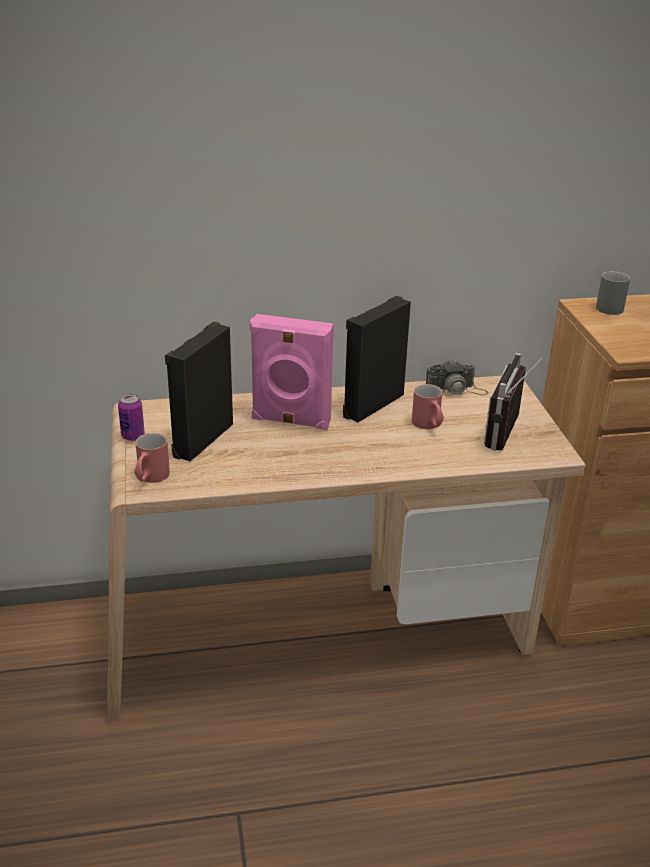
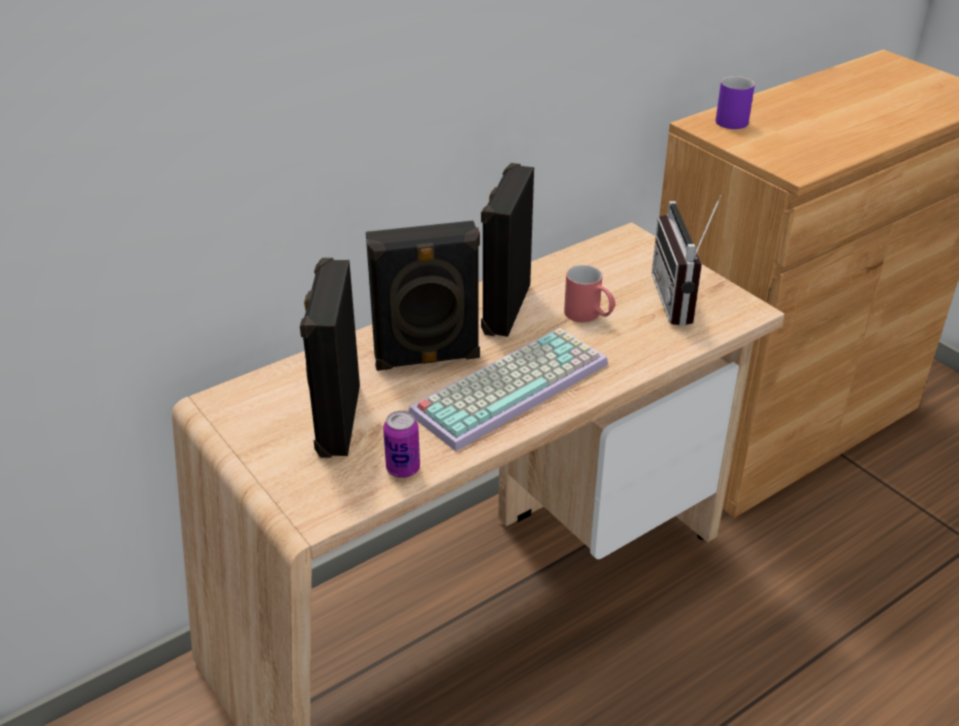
camera: 25 degrees left, 5 degrees up
can [118,394,145,441] -> can moved to [383,411,420,478]
red mug [134,433,170,483] -> none
pink speaker [250,314,334,430] -> black speaker [366,221,480,371]
camera [426,359,488,395] -> none
grey mug [596,271,630,315] -> purple mug [716,76,755,129]
none -> keyboard [409,328,608,451]

